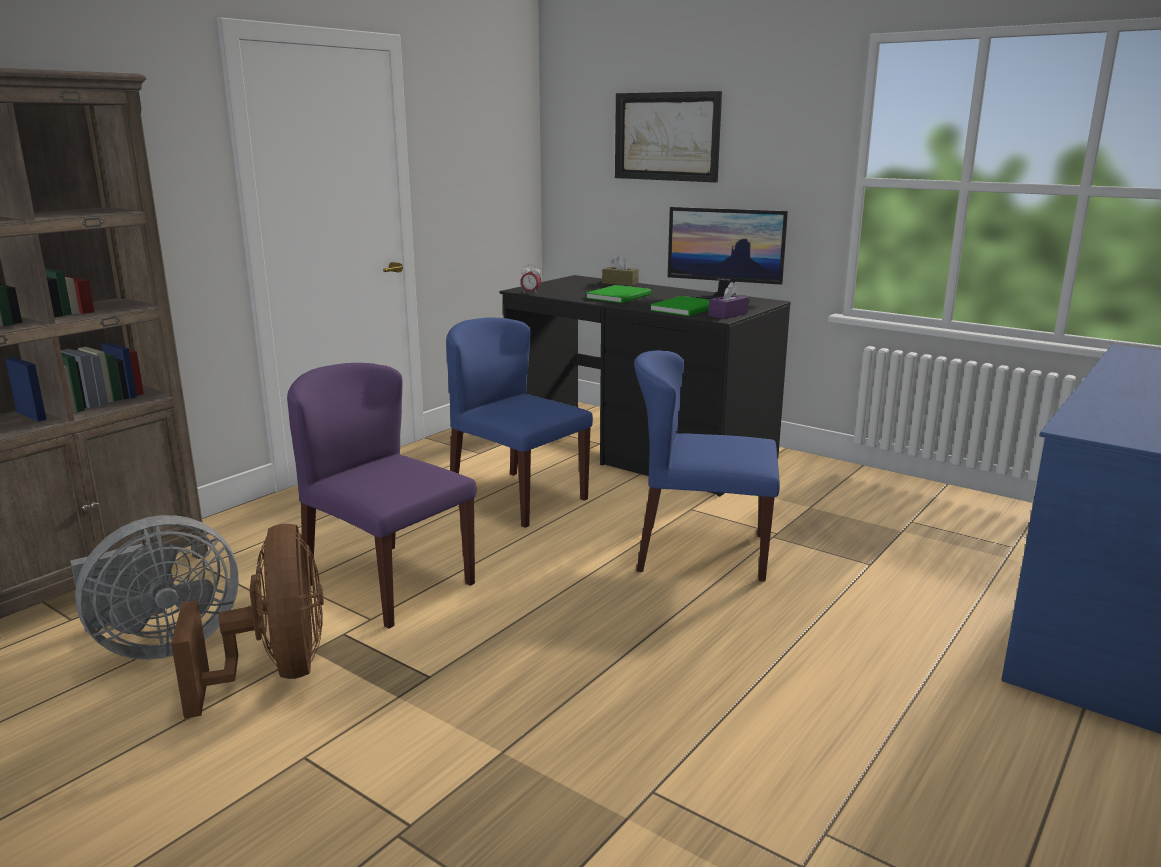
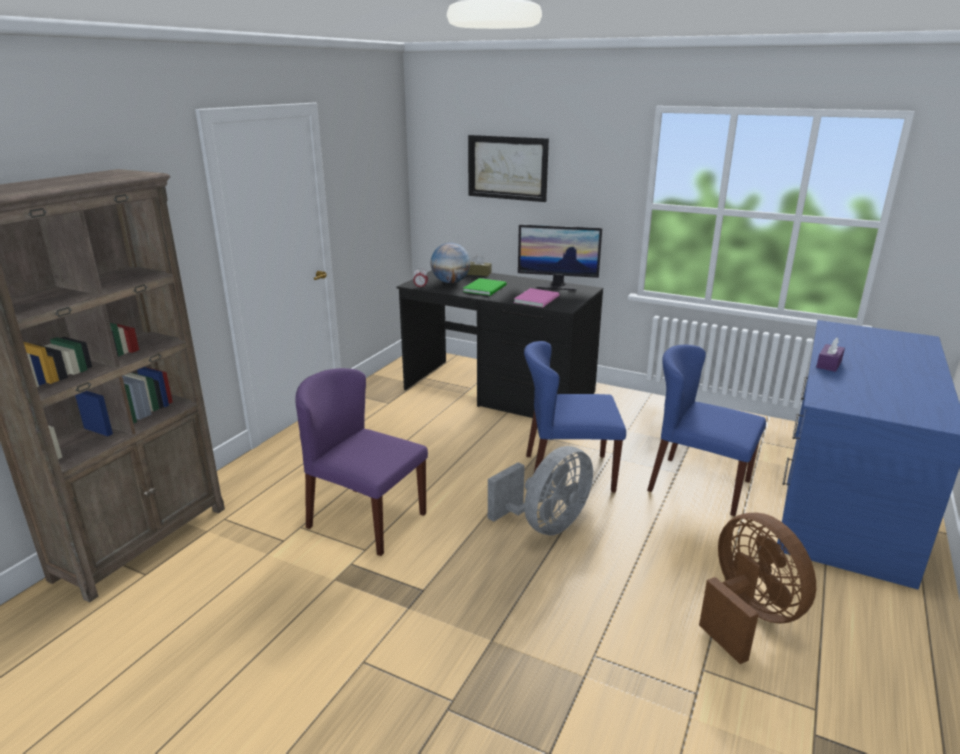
camera: 10 degrees left, 5 degrees up
grey fan [70,515,239,660] -> grey fan moved to [488,446,593,536]
brown fan [171,524,324,719] -> brown fan moved to [699,513,816,664]
blue chair [446,318,593,528] -> blue chair moved to [647,344,766,516]
green book [650,296,709,316] -> pink book [514,288,559,307]
purple tissue box [708,282,749,319] -> purple tissue box moved to [816,338,845,372]
none -> globe [430,243,470,283]

